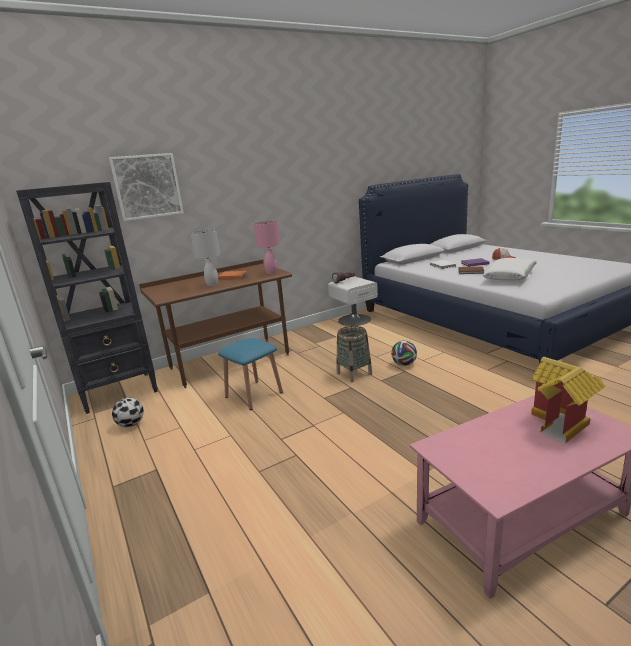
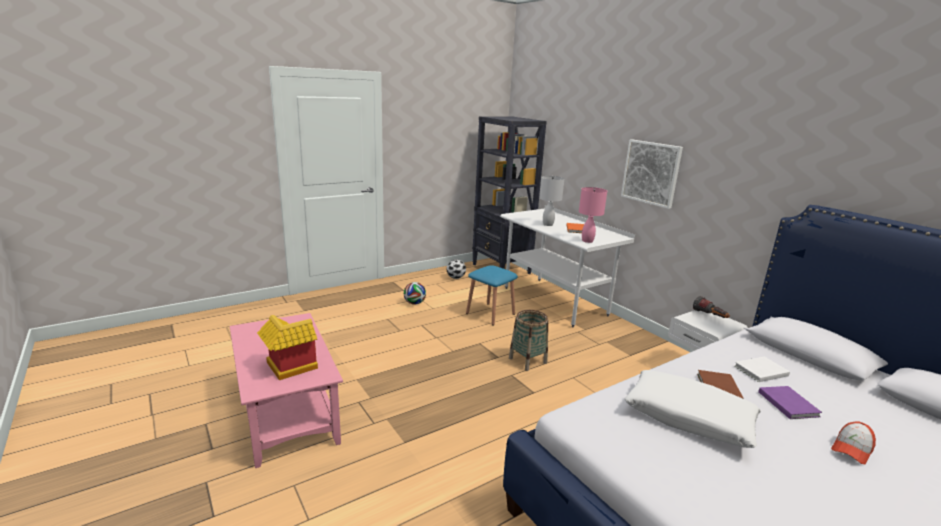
camera: 85 degrees right, 0 degrees up
picture [109,153,184,221] -> picture moved to [621,140,683,209]
brown desk [139,260,292,388] -> white desk [500,205,635,327]
football [391,341,417,366] -> football moved to [404,282,426,305]

